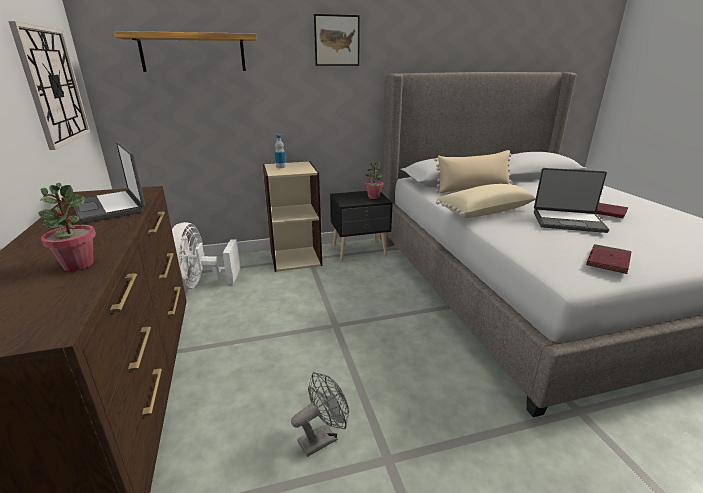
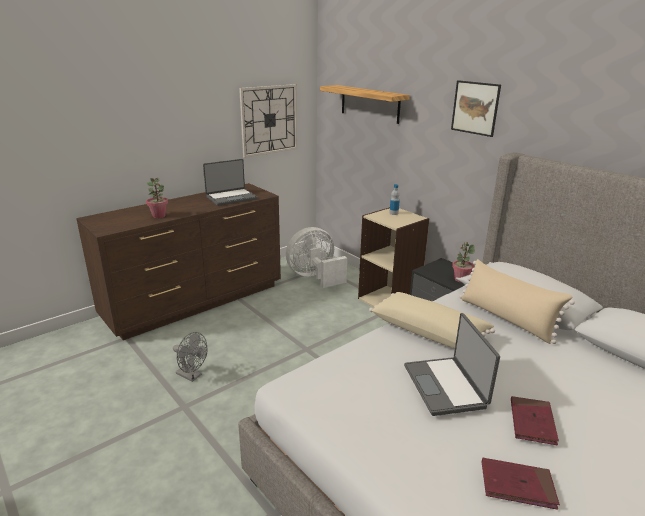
camera: 65 degrees right, 0 degrees up
laptop [74,142,145,224] -> laptop turned 150 degrees counterclockwise [203,159,257,206]
red book [586,244,632,274] -> red book moved to [482,458,560,510]

